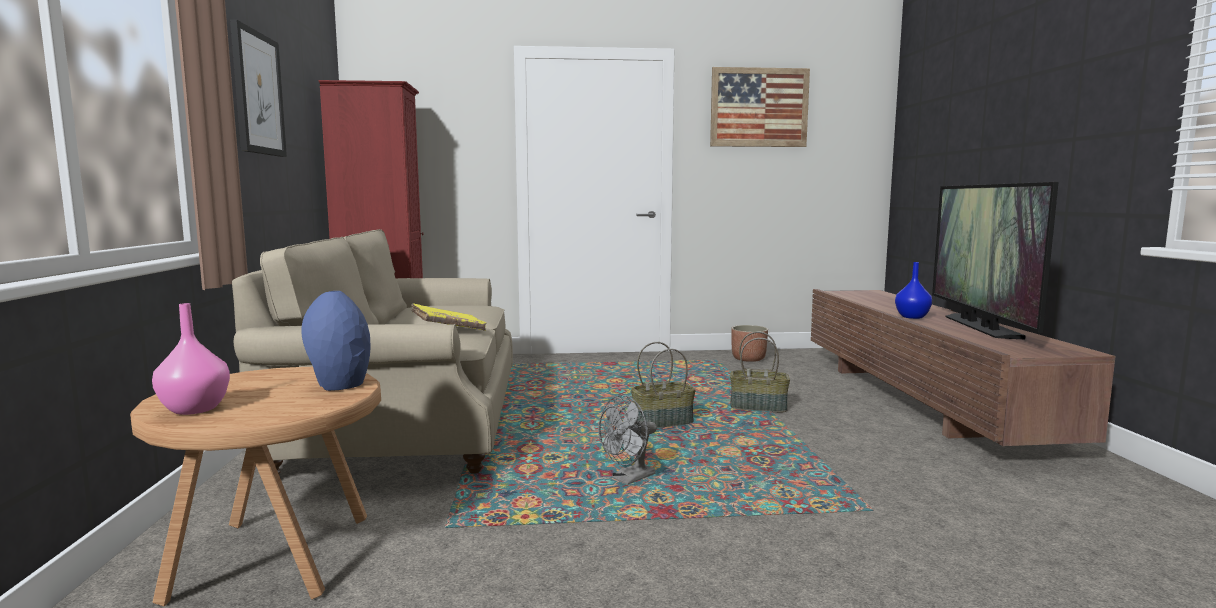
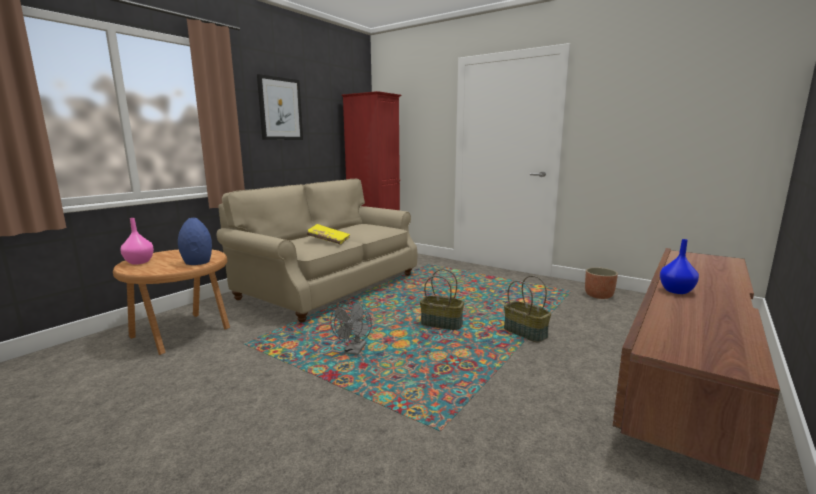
camera: 40 degrees right, 5 degrees up
grey fan [598,395,657,485] -> grey fan turned 75 degrees counterclockwise [330,301,372,355]
picture [710,67,810,147] -> none
television [932,182,1058,339] -> none

